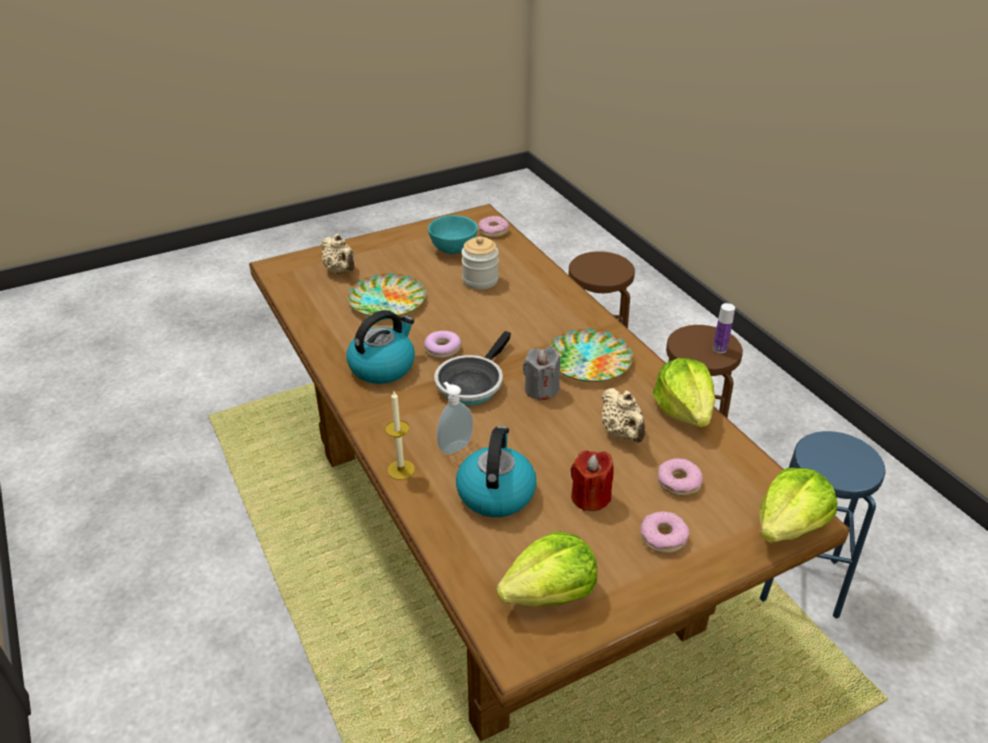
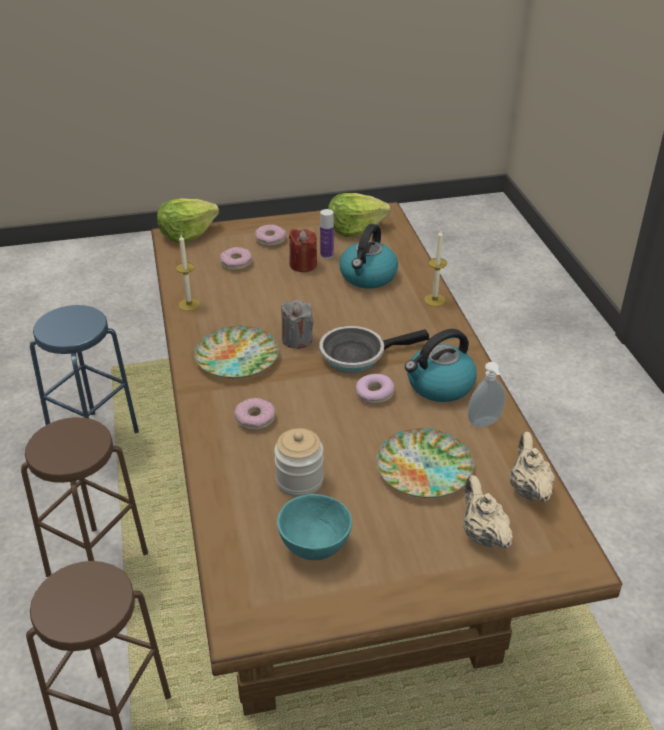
camera: 165 degrees left, 0 degrees up
frying pan [434,331,511,405] -> frying pan turned 150 degrees counterclockwise [319,326,429,373]
soap dispenser [437,382,473,454] -> soap dispenser moved to [468,362,505,427]
donut [478,216,509,238] -> donut moved to [234,398,276,431]
beige teapot [601,388,645,443] -> beige teapot moved to [509,432,555,502]
lettuce [653,358,716,427] -> candle [175,235,200,311]
bottle [713,303,735,353] -> bottle moved to [320,209,334,259]

